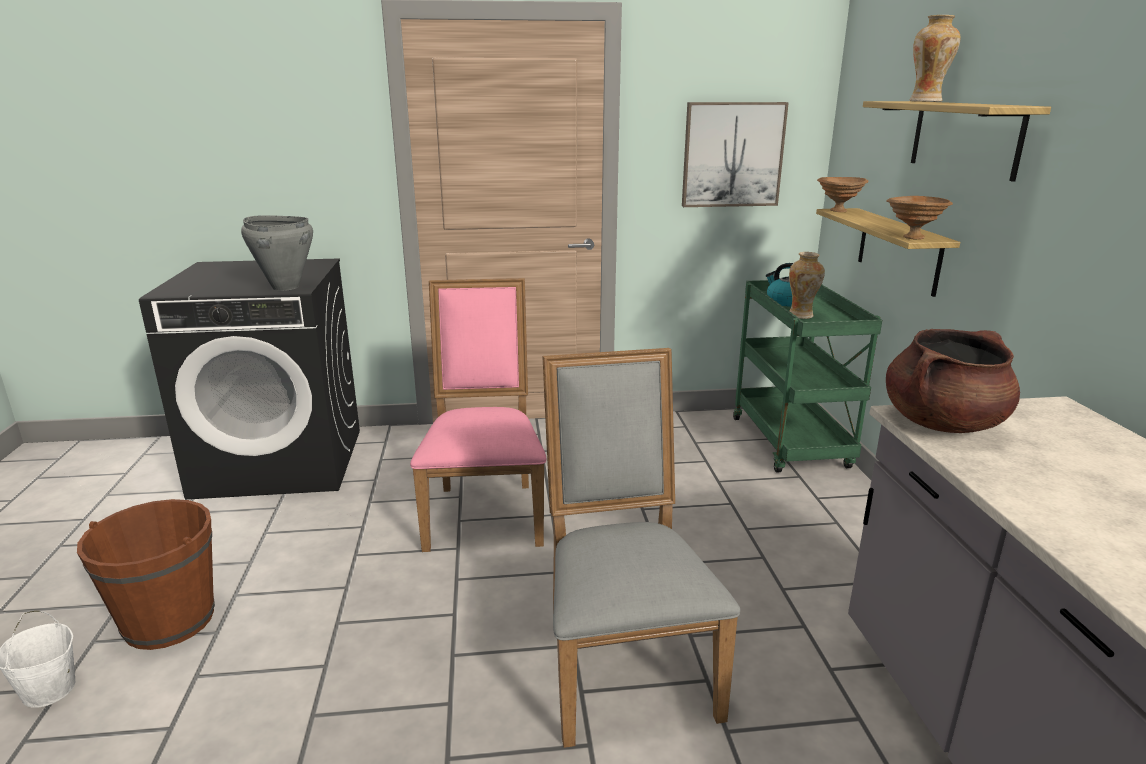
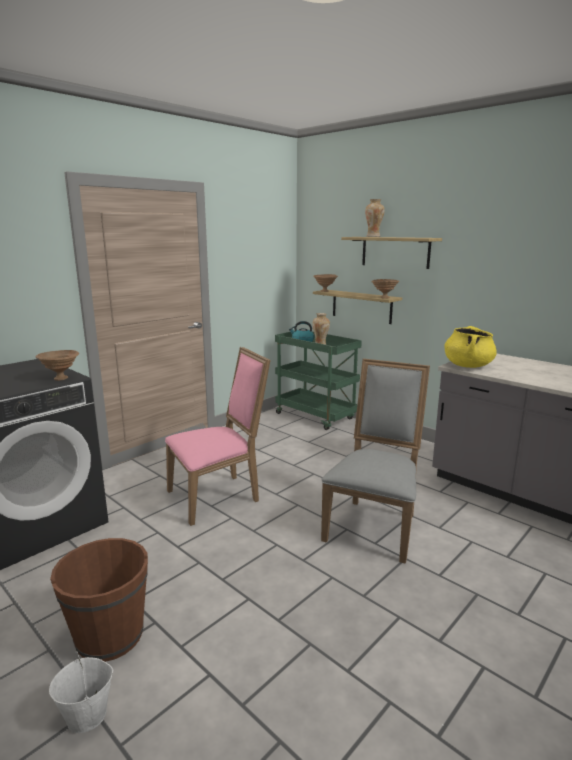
camera: 40 degrees left, 5 degrees down
grey cooking pot [241,215,313,291] -> brown bowl [35,350,79,381]
pink chair [410,278,547,552] -> pink chair turned 105 degrees clockwise [165,347,270,526]
grey chair [542,348,740,748] -> grey chair turned 75 degrees clockwise [321,359,430,563]
picture [682,102,789,207] -> none
brown cooking pot [886,329,1020,433] -> yellow cooking pot [445,326,497,368]

